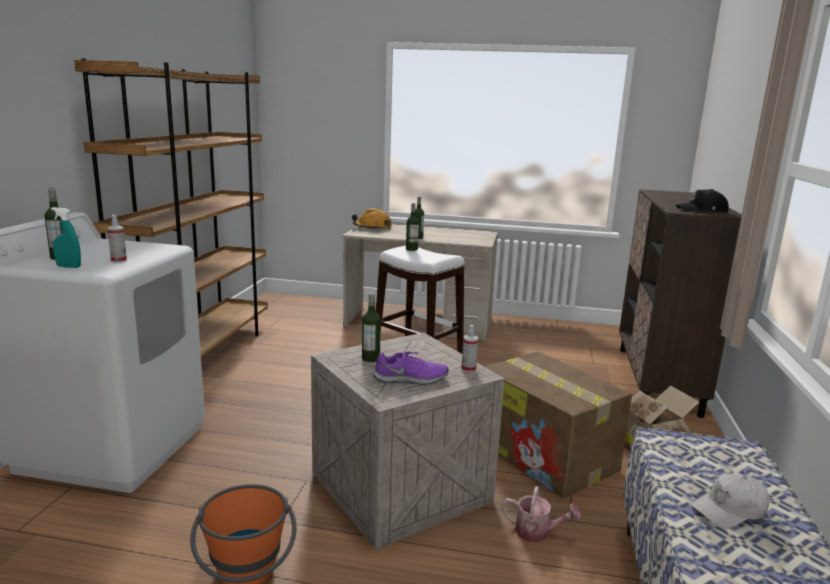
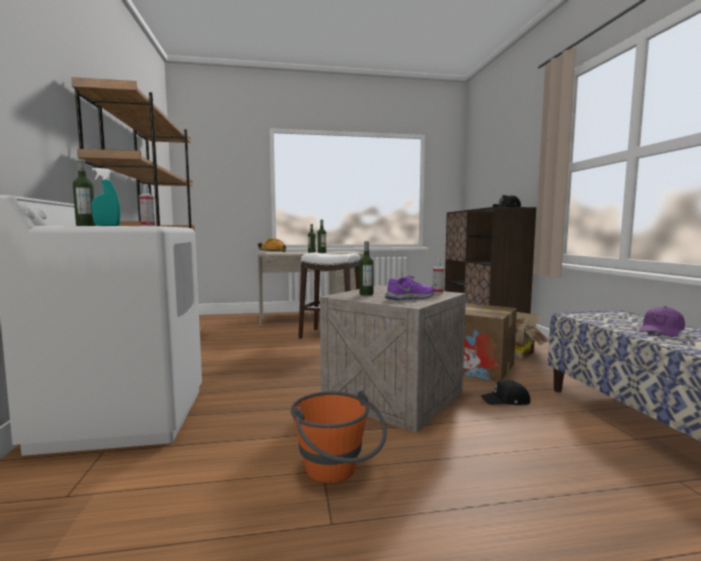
camera: 20 degrees left, 10 degrees down
watering can [501,486,581,542] -> black cap [481,380,530,405]
white cap [691,473,770,528] -> purple cap [639,306,685,337]

